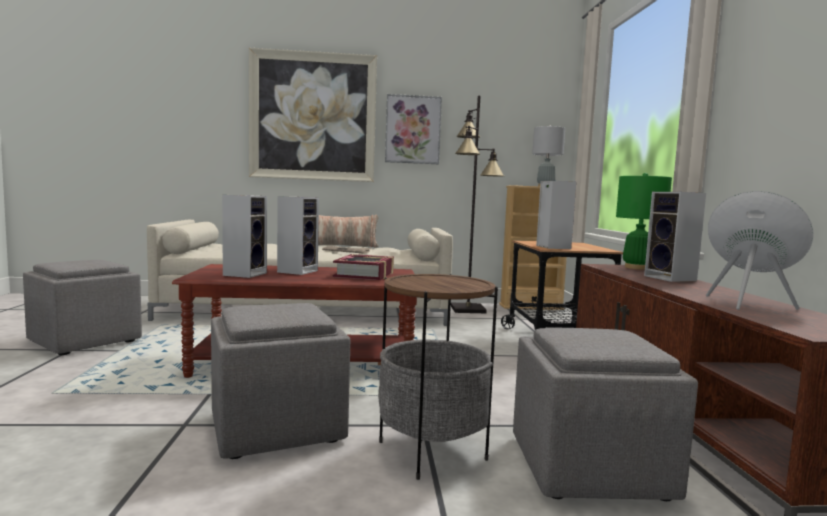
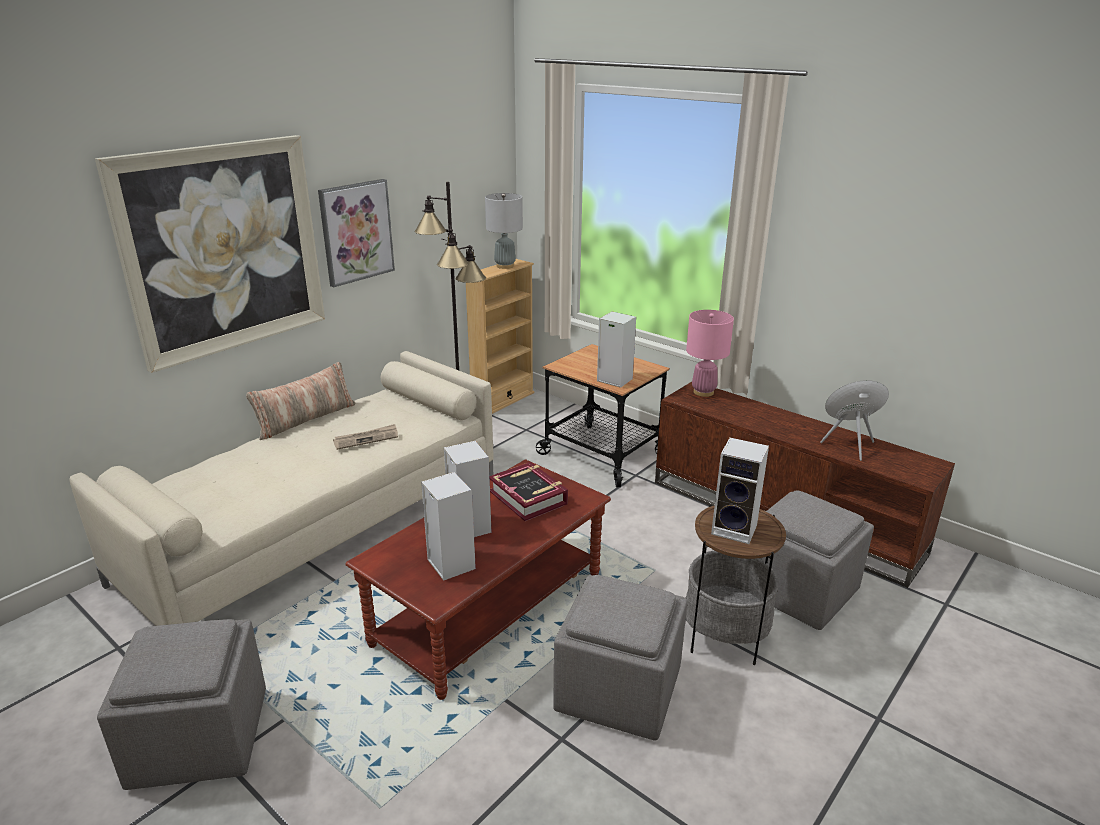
camera: 45 degrees left, 20 degrees up
green table lamp [616,173,672,270] -> pink table lamp [686,310,734,397]
speaker [644,192,706,282] -> speaker moved to [711,437,769,544]

